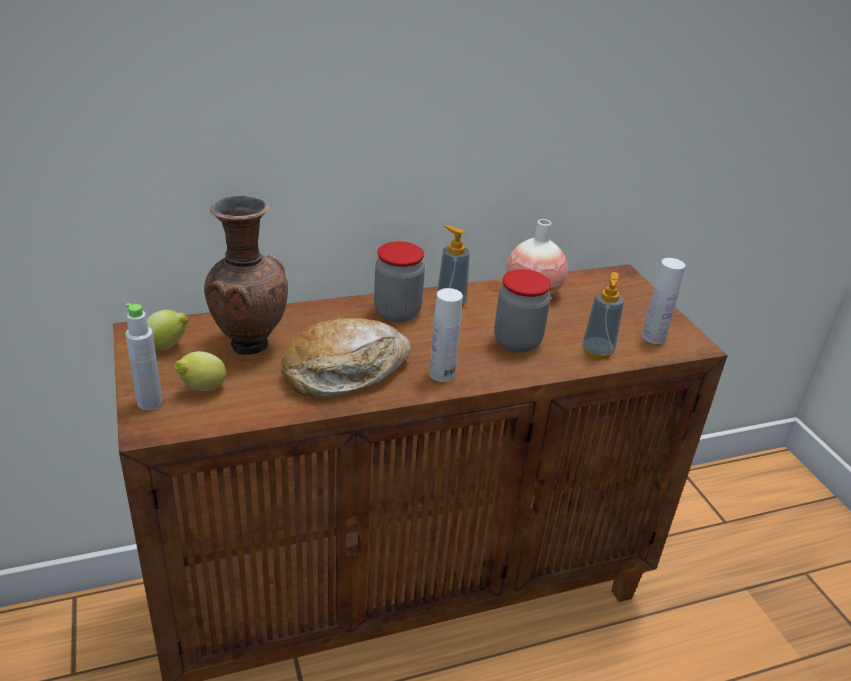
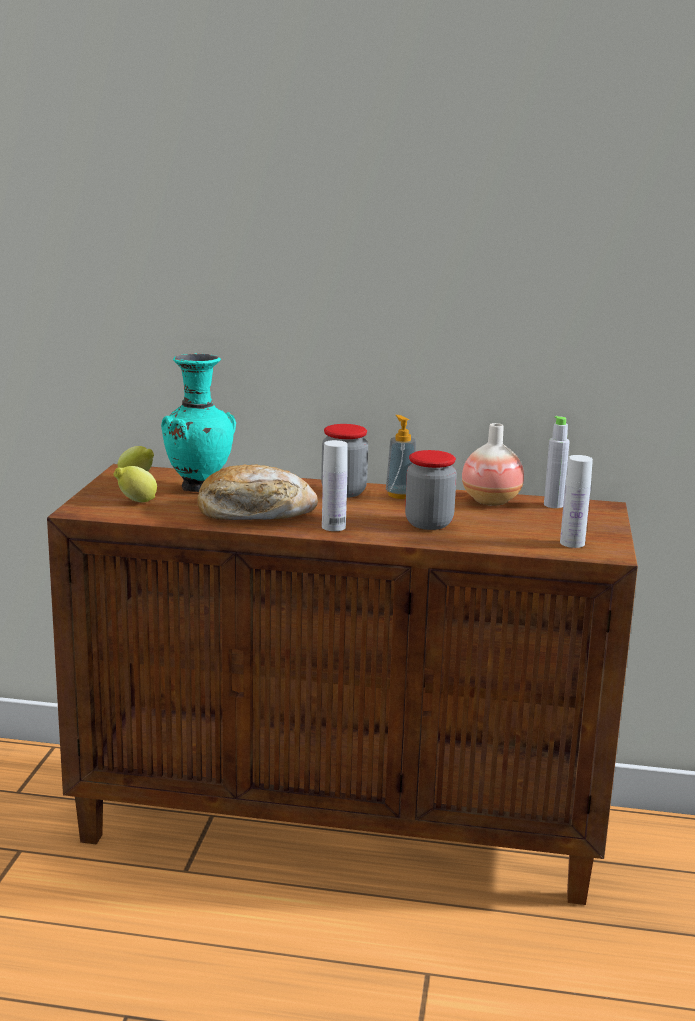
camera: 30 degrees right, 15 degrees down
grey bottle [125,303,162,410] -> grey bottle moved to [544,416,570,508]
brown vase [204,195,288,355] -> turquoise vase [161,354,236,492]
soap dispenser [582,272,624,359] -> none

